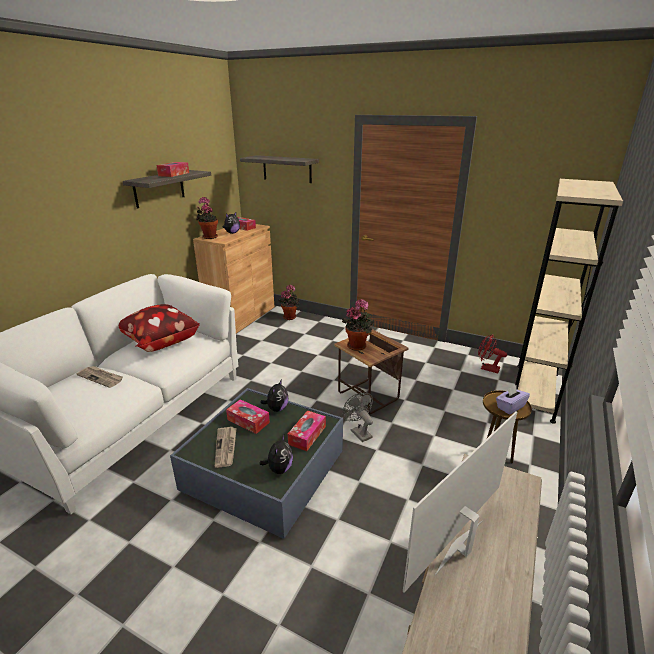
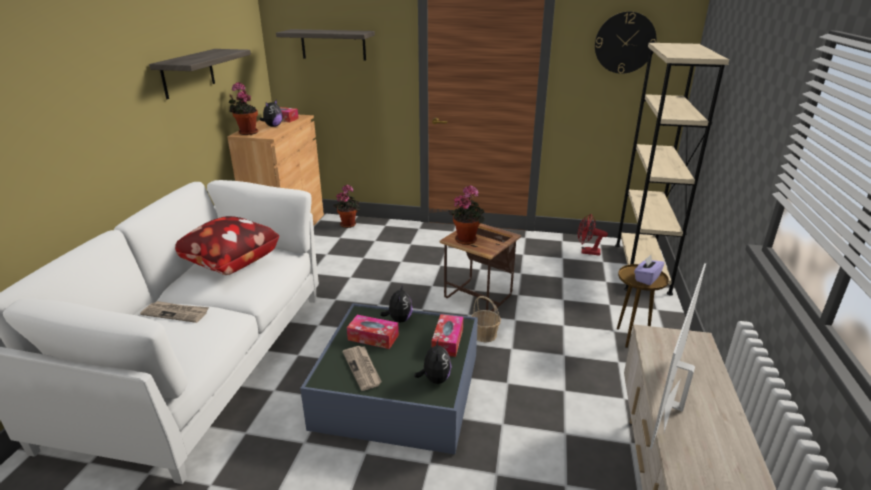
camera: 15 degrees left, 0 degrees up
tissue box [156,162,189,177] -> none
grey fan [342,393,373,442] -> basket [471,296,501,342]
none -> wall clock [595,12,656,74]

